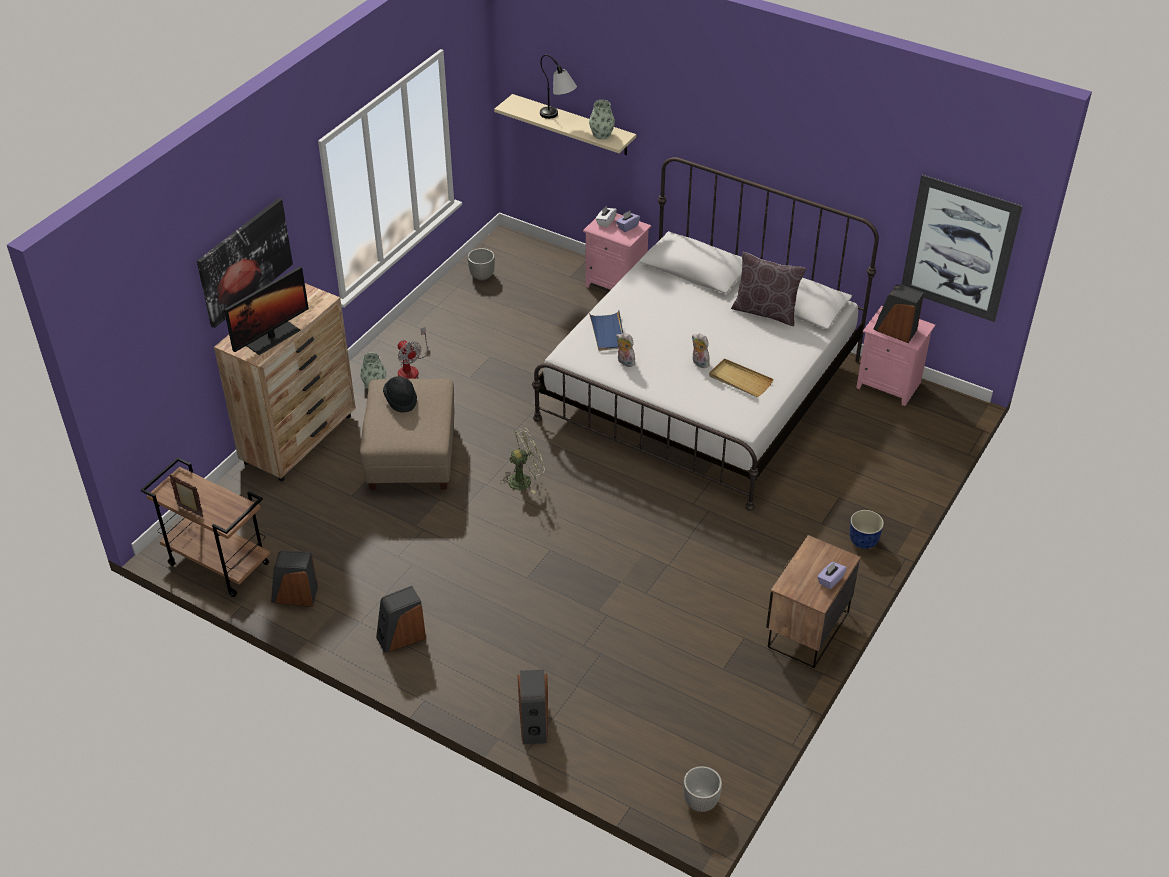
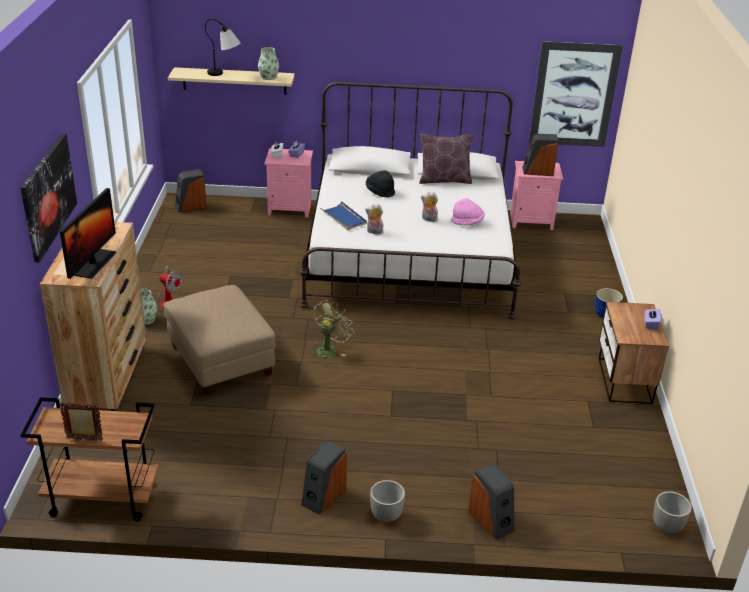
camera: 30 degrees left, 10 degrees down
speaker [271,551,318,607] -> speaker moved to [175,169,207,212]
black hat [383,376,417,413] -> black hat moved to [366,171,395,198]
planter [468,248,495,280] -> planter moved to [370,480,405,522]
beige tray [709,358,773,397] -> pink hat [451,198,485,226]

